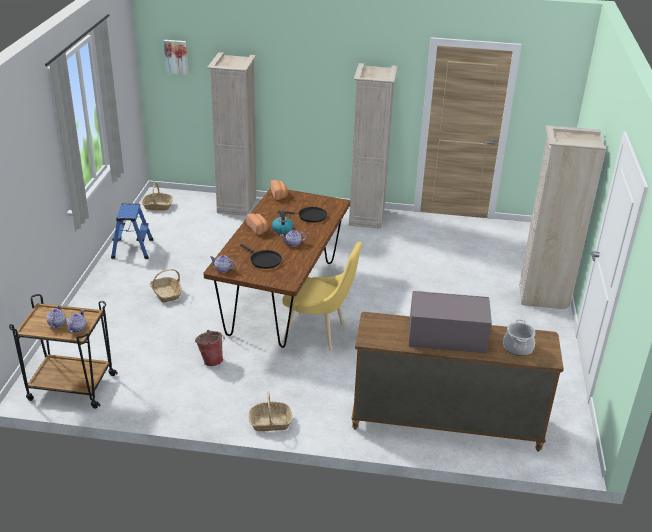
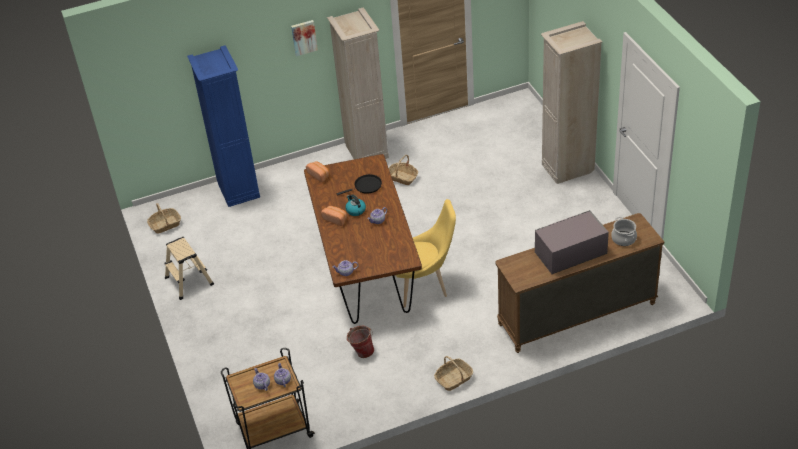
camera: 25 degrees left, 10 degrees up
blue step ladder [111,204,153,259] -> beige step ladder [164,236,214,300]
basket [150,269,182,303] -> basket moved to [389,155,418,185]
picture [164,40,188,75] -> picture moved to [291,20,318,56]
beige cabinet [208,52,256,216] -> blue cabinet [187,45,260,207]
black frying pan [240,244,282,269] -> none

